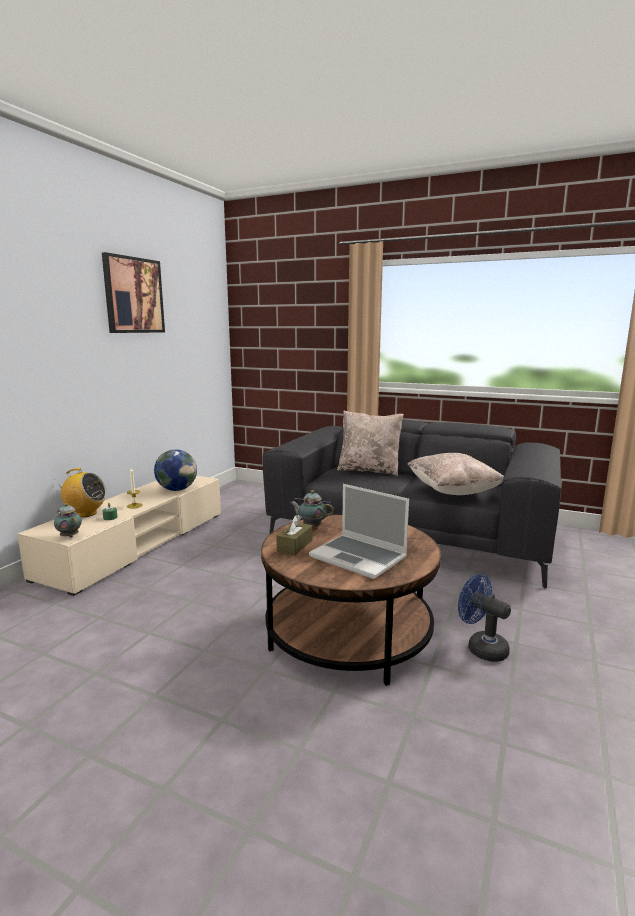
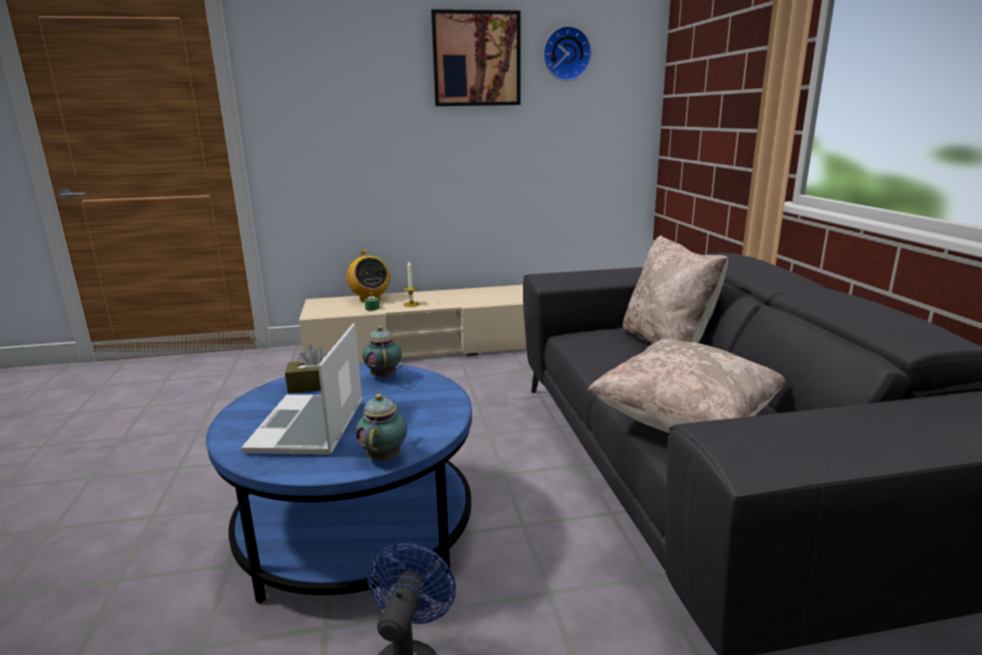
camera: 55 degrees right, 5 degrees up
teapot [54,503,82,537] -> teapot moved to [356,394,407,462]
globe [154,449,197,491] -> none
brown coffee table [261,515,441,686] -> blue coffee table [206,363,472,604]
none -> wall clock [543,26,592,81]

